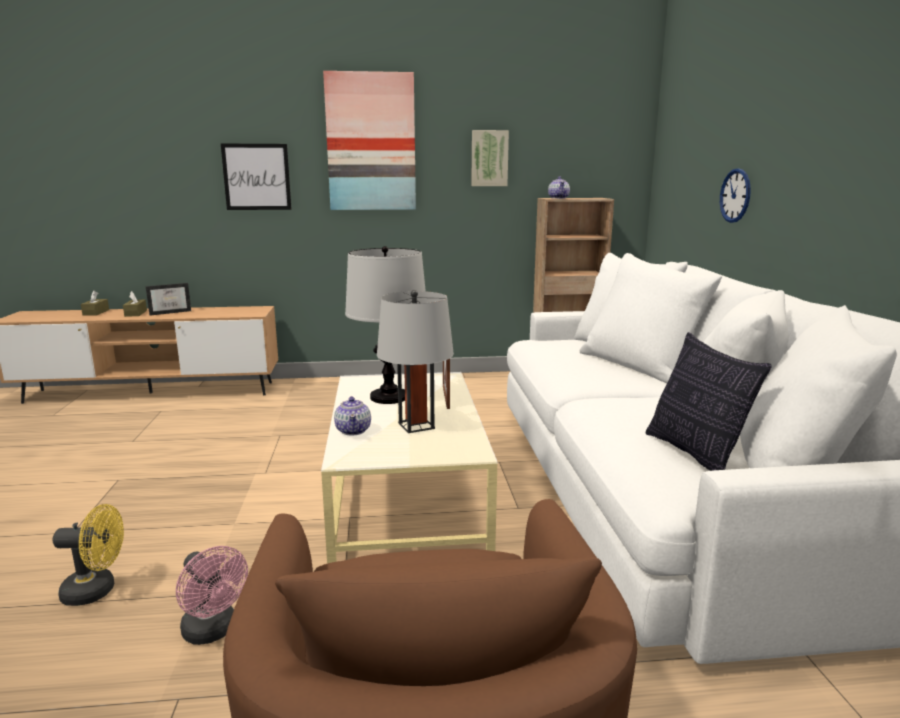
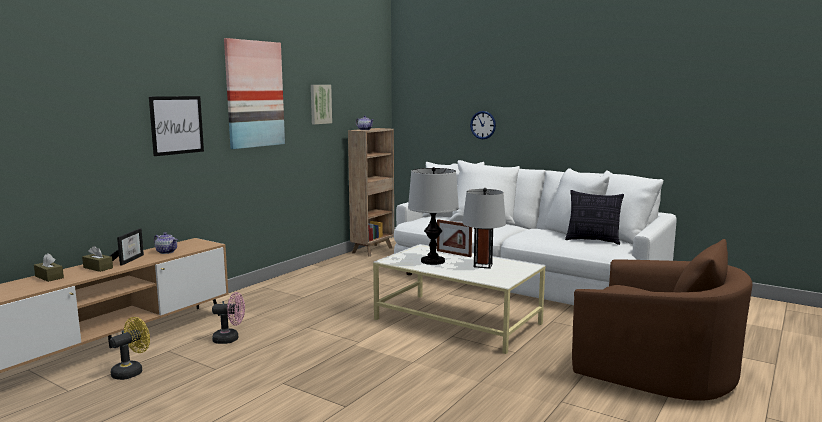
camera: 50 degrees left, 5 degrees down
yellow fan [53,504,124,606] -> yellow fan moved to [110,317,150,380]
pink fan [176,546,248,645] -> pink fan moved to [212,292,245,344]
teapot [334,396,371,435] -> teapot moved to [154,232,177,254]

